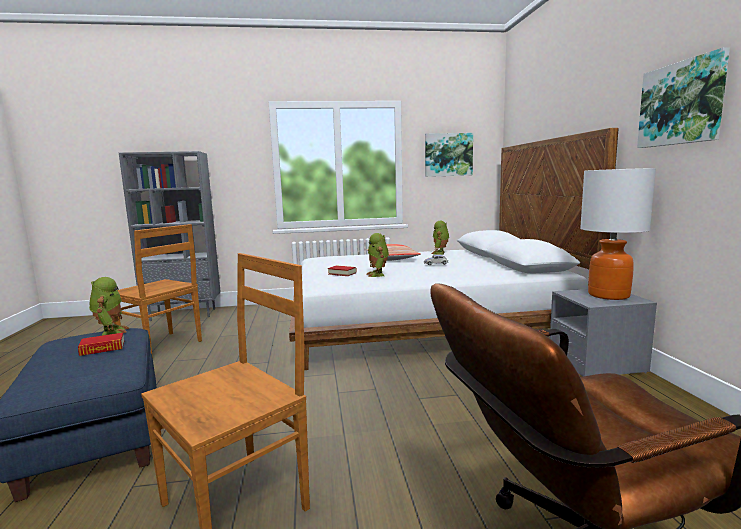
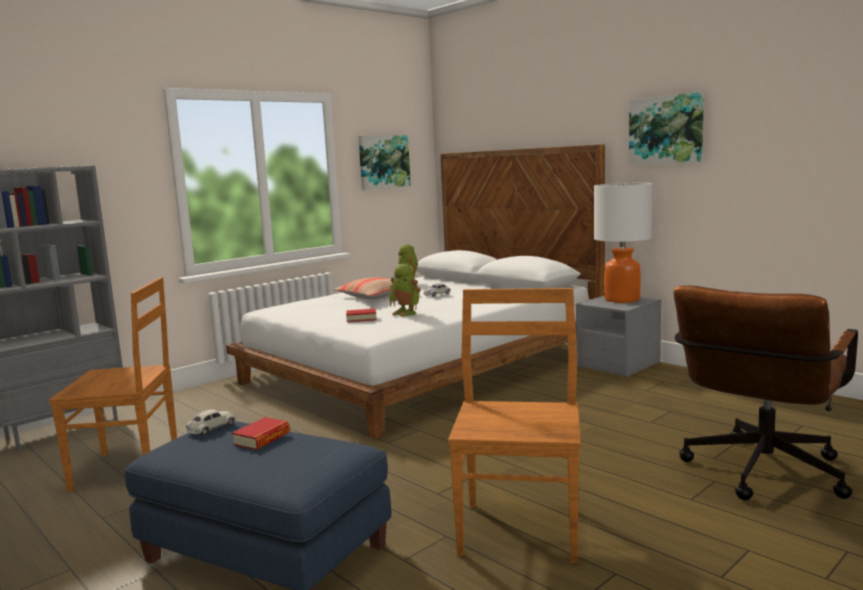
camera: 35 degrees left, 0 degrees up
toy robot [89,277,129,336] -> white toy car [186,409,237,436]

